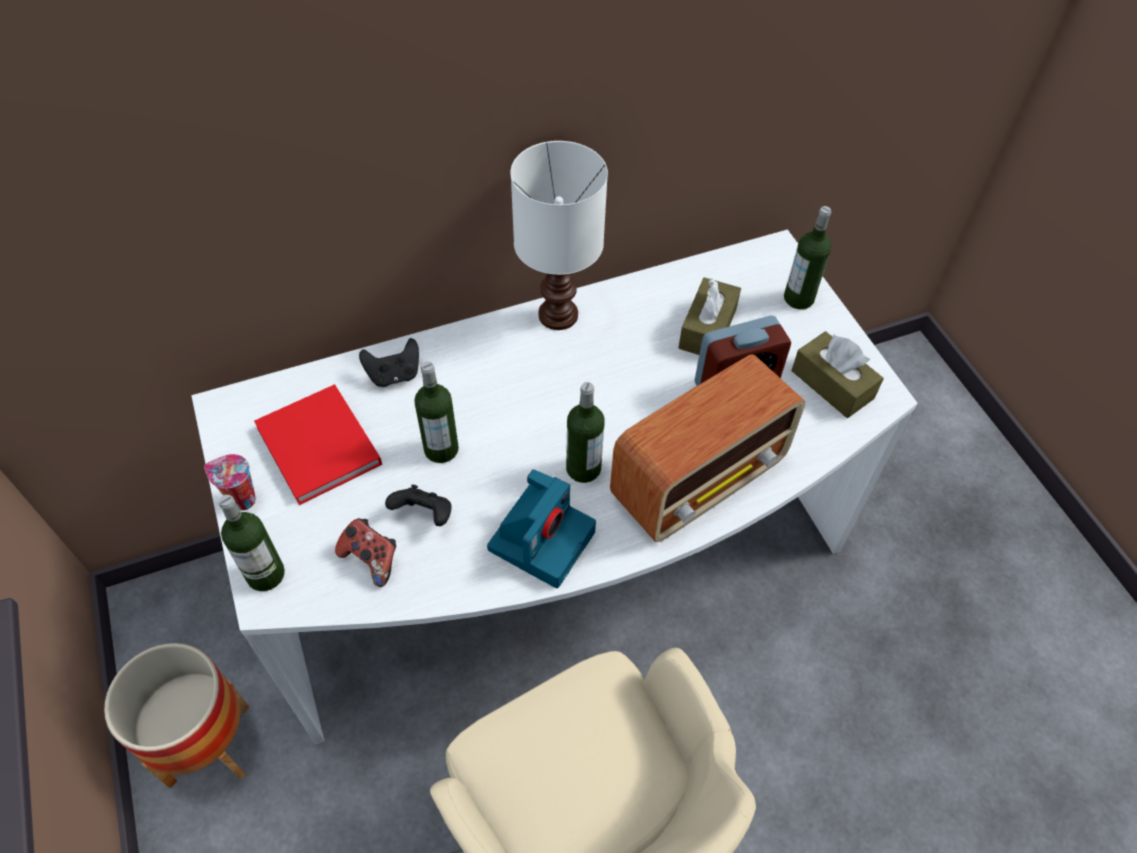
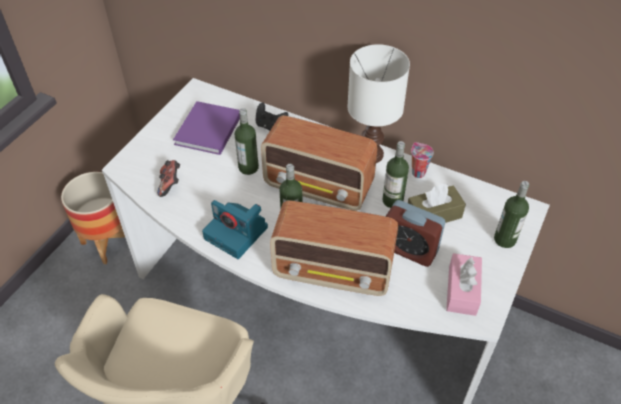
camera: 50 degrees right, 5 degrees down
cup [204,454,256,511] -> cup moved to [411,142,434,178]
bottle [219,495,285,591] -> bottle moved to [382,141,409,208]
red book [254,384,382,505] -> purple book [173,101,240,155]
black game controller [385,485,452,526] -> none
camera [487,469,596,588] -> camera turned 45 degrees clockwise [202,200,268,259]
brown tissue box [791,331,884,418] -> pink tissue box [446,253,482,316]
none -> radio [261,115,377,211]

